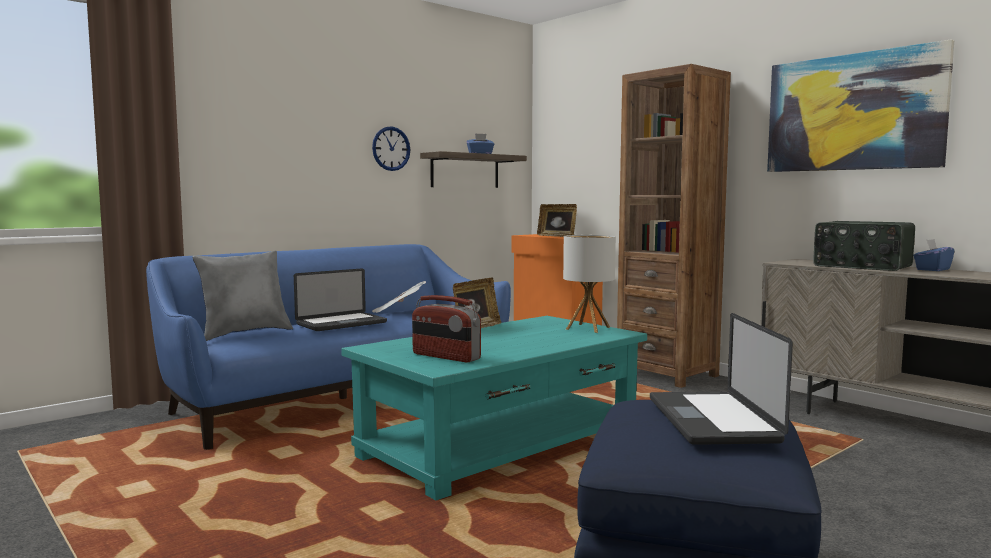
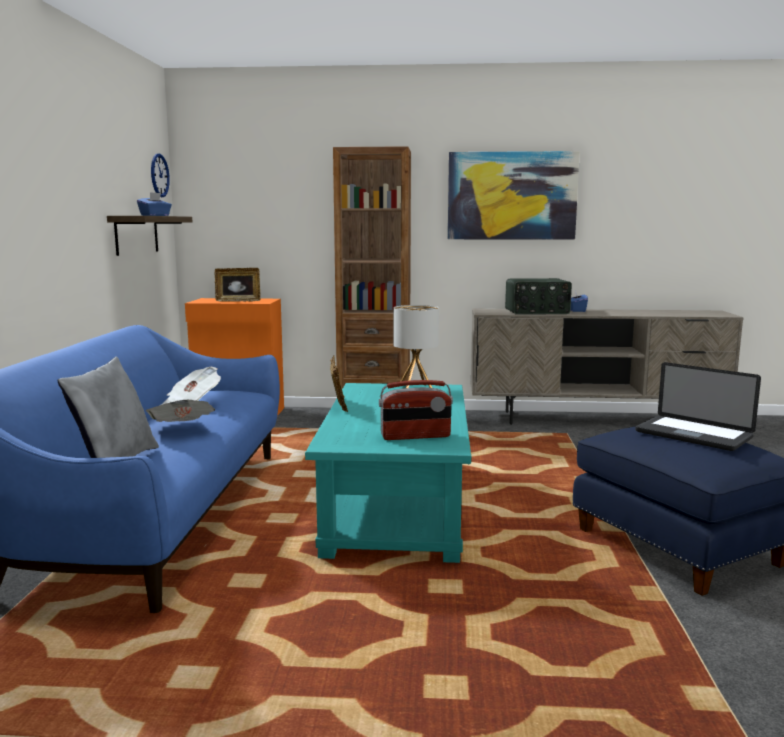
camera: 45 degrees left, 5 degrees up
laptop [294,269,387,331] -> newspaper [145,400,215,422]
wall clock [372,126,410,171] -> wall clock moved to [151,153,170,197]

